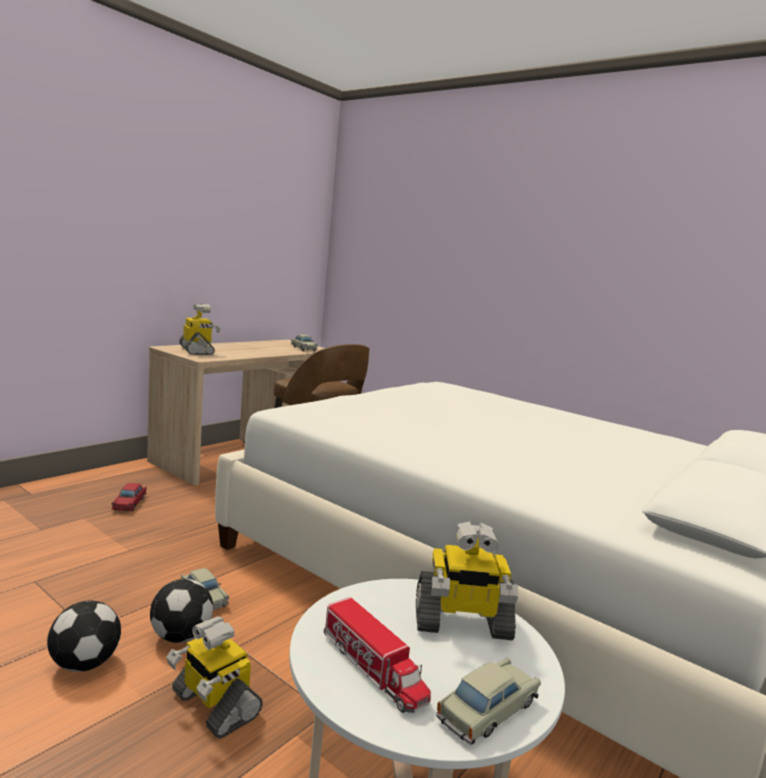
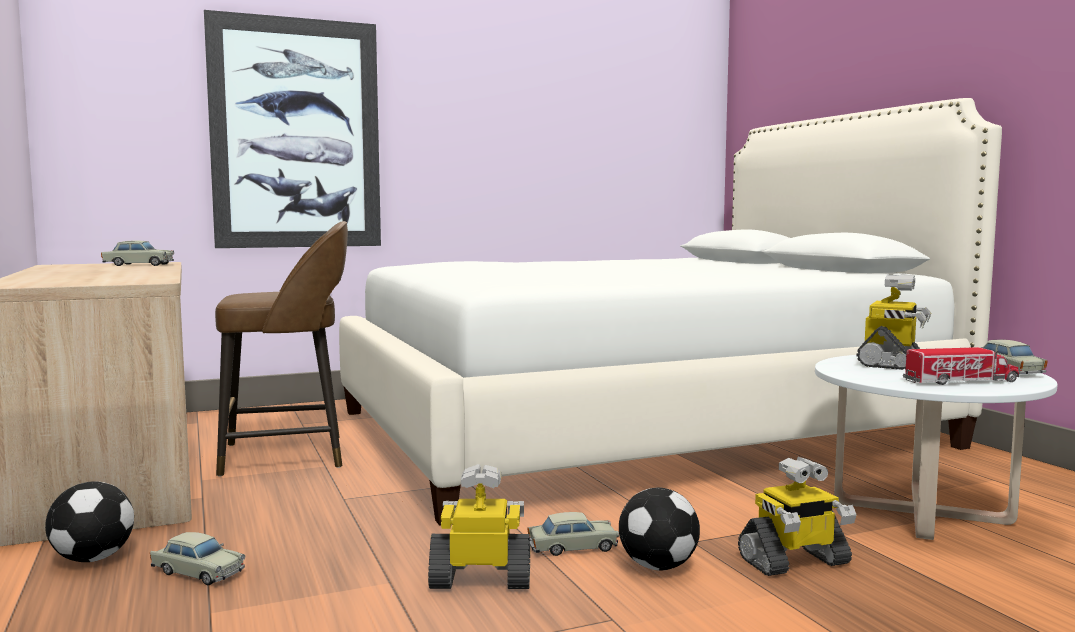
camera: 60 degrees left, 5 degrees down
football [47,601,121,672] -> football moved to [45,481,134,562]
red toy car [112,483,147,511] -> beige toy car [150,532,245,585]
toy robot [179,304,220,355] -> toy robot moved to [428,464,530,589]
none -> picture [204,10,381,248]

